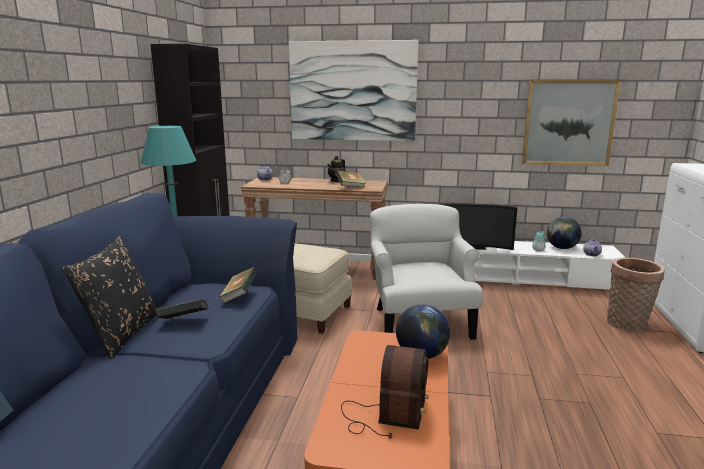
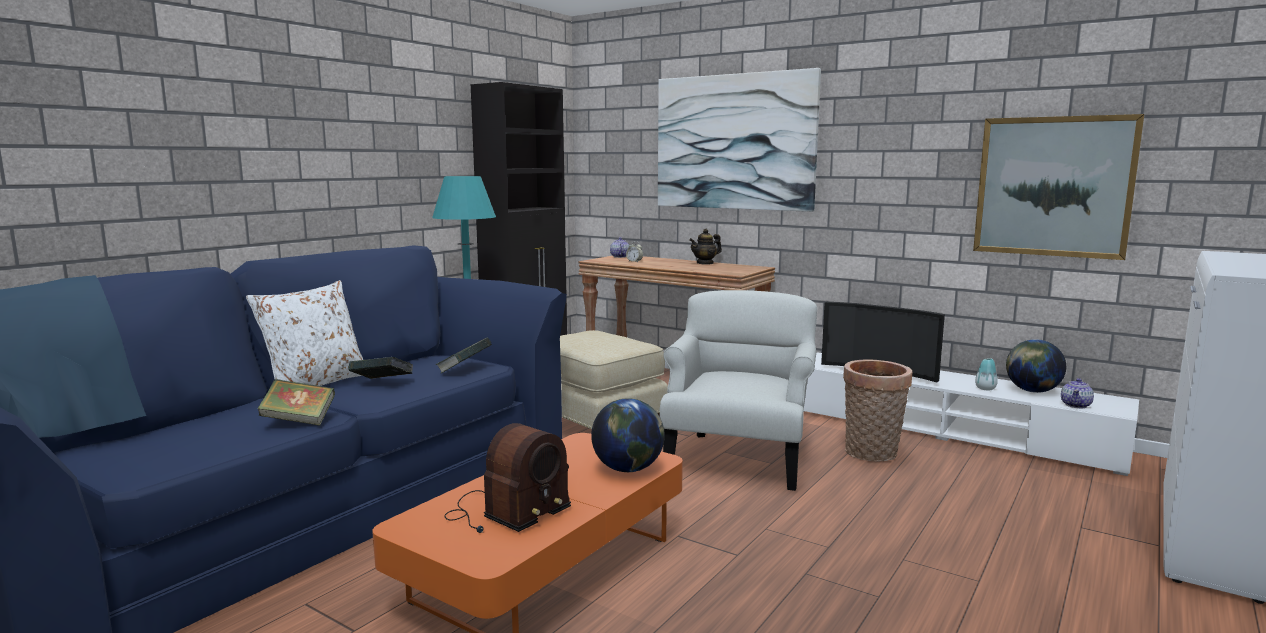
camera: 25 degrees right, 5 degrees down
black pillow [62,236,157,359] -> white pillow [246,280,363,386]
book [336,170,366,188] -> book moved to [258,379,335,426]
basket [607,257,665,331] -> basket moved to [843,359,912,461]

